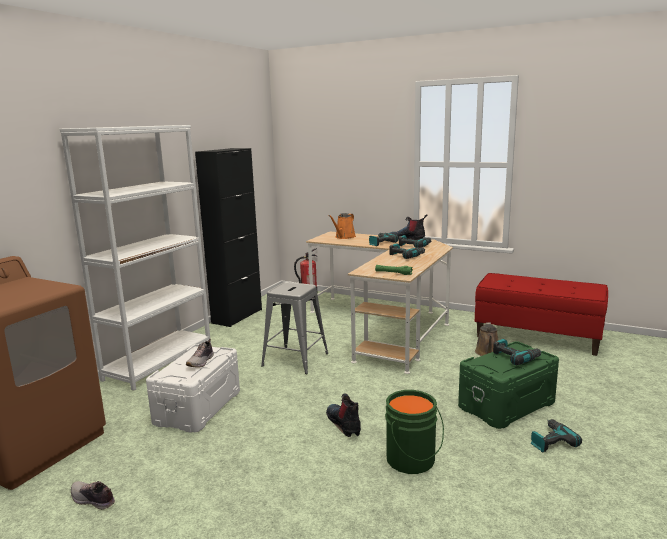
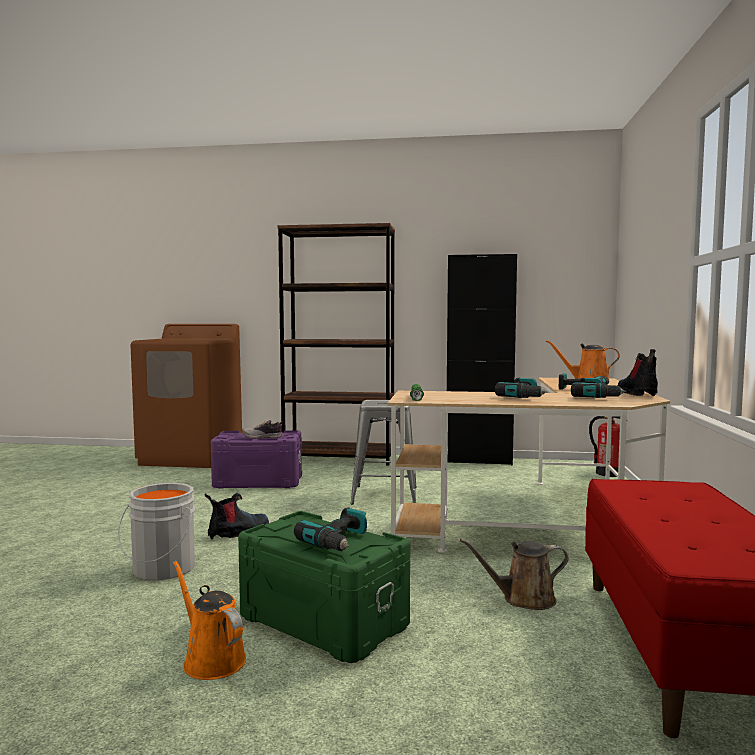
camera: 70 degrees right, 10 degrees down
white bookcase [60,125,211,390] -> brown bookcase [278,223,395,465]
shoe [71,481,115,510] -> none
white storage box [146,344,240,433] -> purple storage box [211,430,302,489]
green bucket [385,390,444,474] -> grey bucket [118,483,195,581]
power drill [531,419,582,452] -> orange watering can [173,561,246,680]

